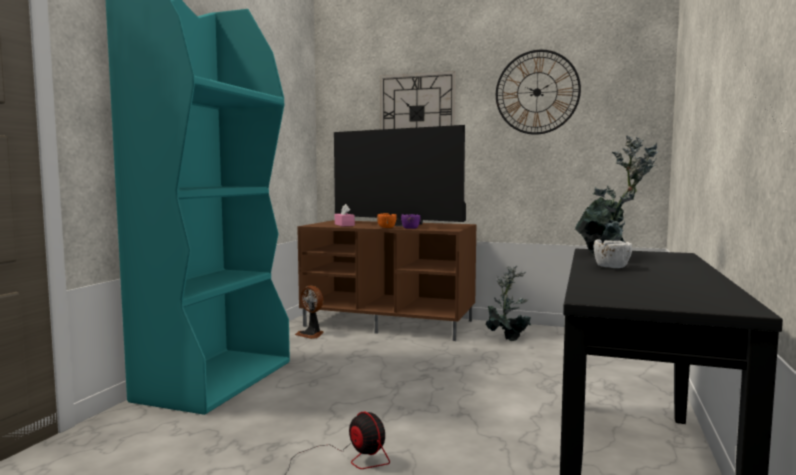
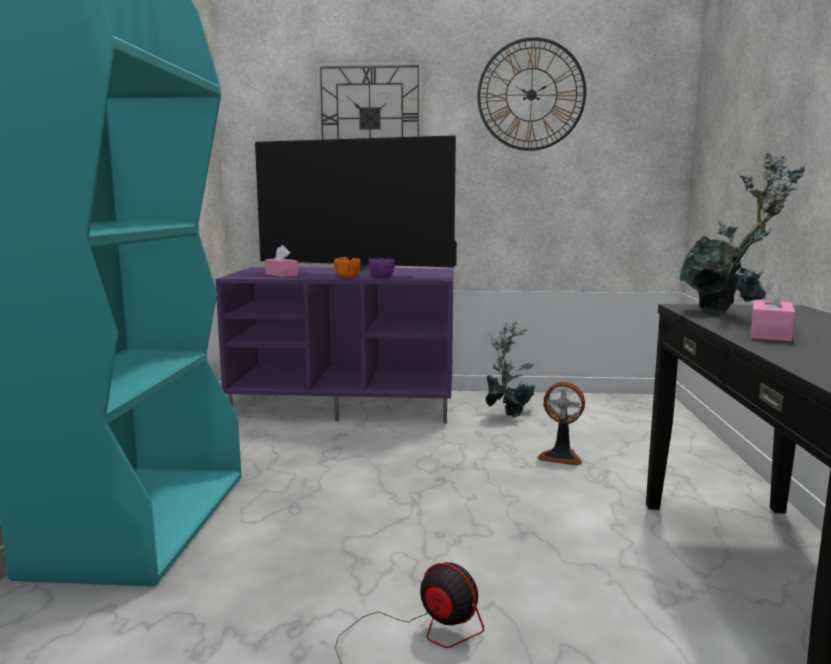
camera: 15 degrees left, 5 degrees up
fan [295,286,323,339] -> fan moved to [537,382,585,466]
brown tv stand [297,220,476,341] -> purple tv stand [215,267,453,424]
white bowl [593,240,632,268] -> pink tissue box [750,277,795,342]

